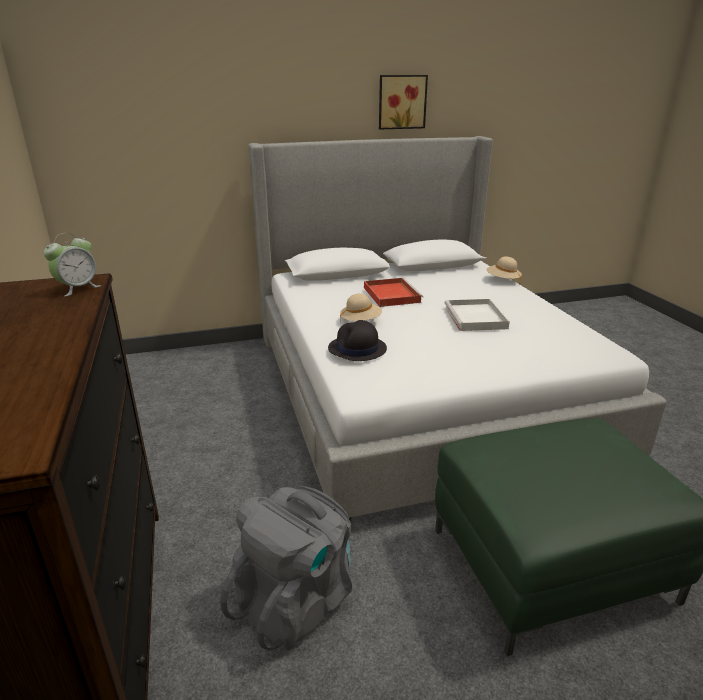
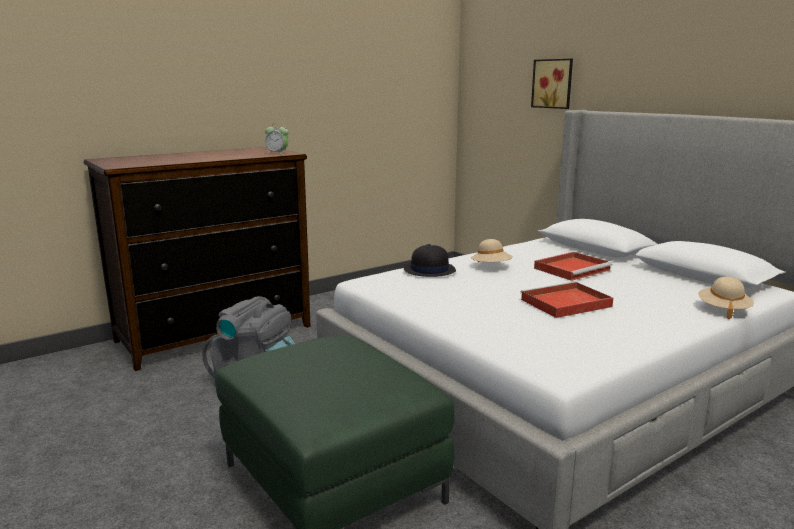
camera: 70 degrees right, 10 degrees down
picture [379,75,428,129] -> picture moved to [531,59,573,109]
white tray [445,299,510,331] -> red tray [520,282,613,318]

